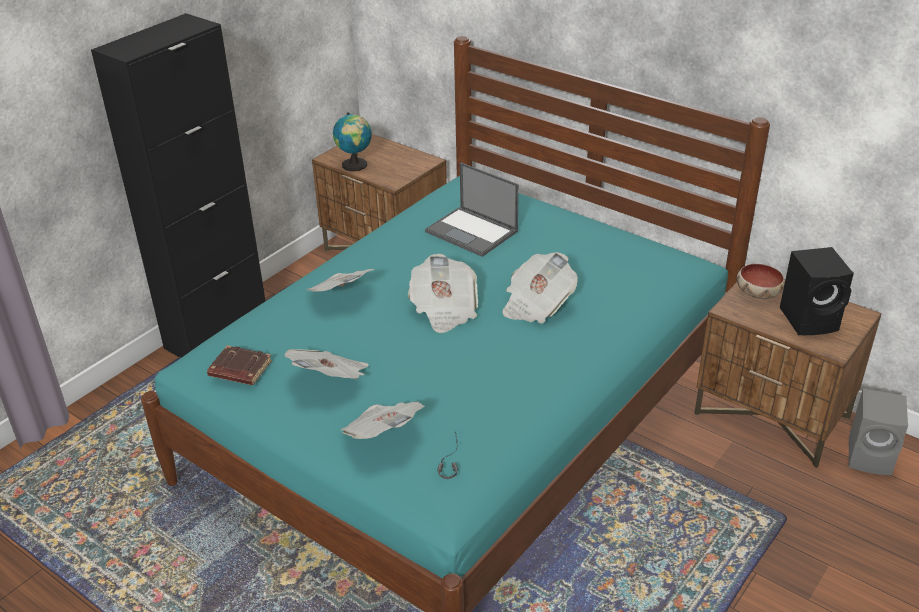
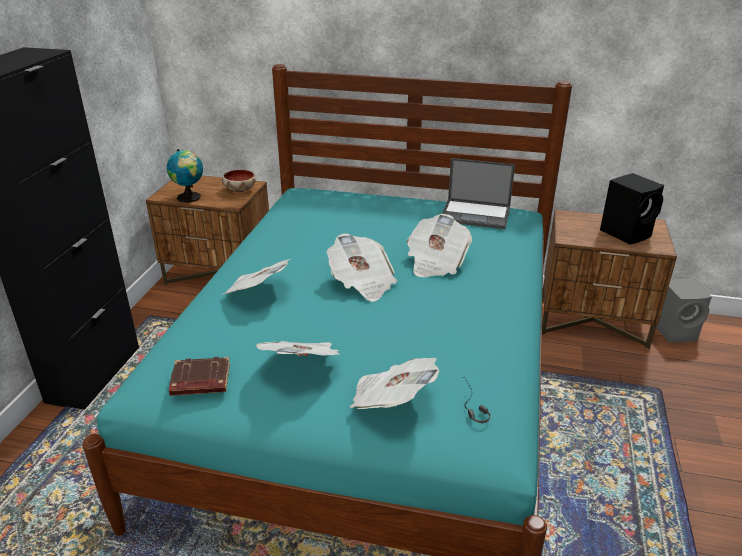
camera: 25 degrees left, 5 degrees down
laptop [425,162,519,257] -> laptop moved to [442,158,515,229]
bowl [737,264,785,299] -> bowl moved to [222,170,256,192]

